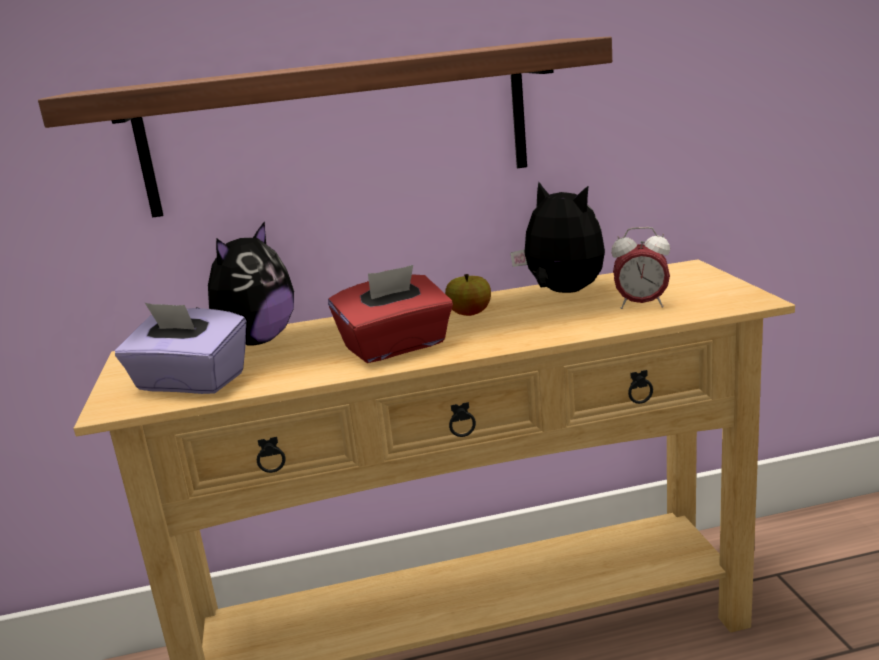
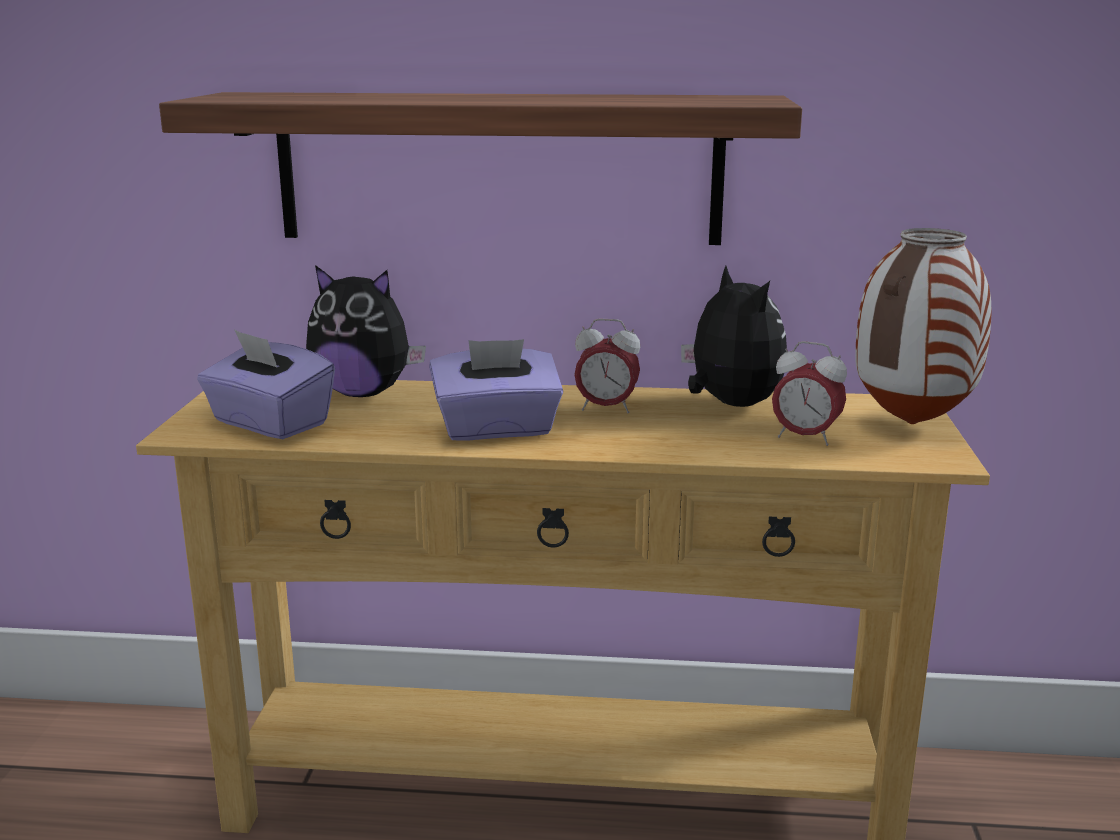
camera: 15 degrees right, 0 degrees up
plush toy [196,221,294,346] -> plush toy turned 60 degrees clockwise [306,265,426,397]
red tissue box [328,265,453,363] -> purple tissue box [429,339,563,441]
apple [445,274,491,316] -> alarm clock [574,318,640,414]
none -> vase [855,228,992,424]

